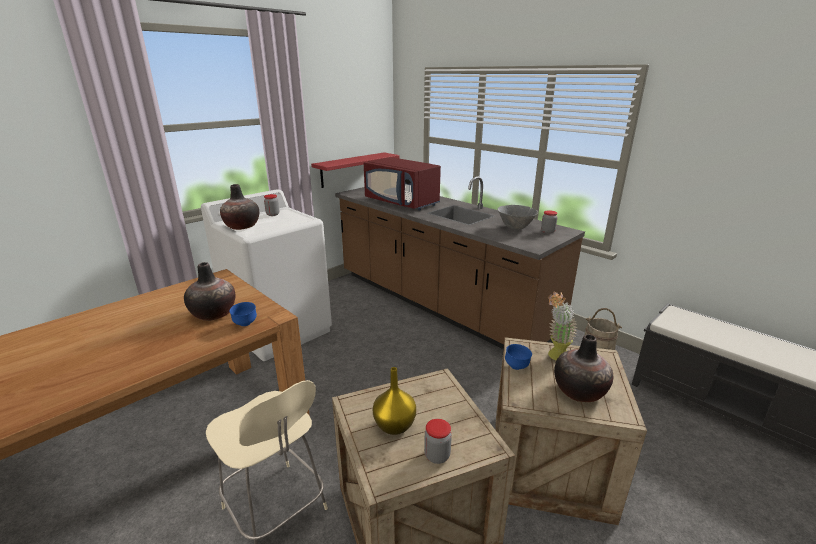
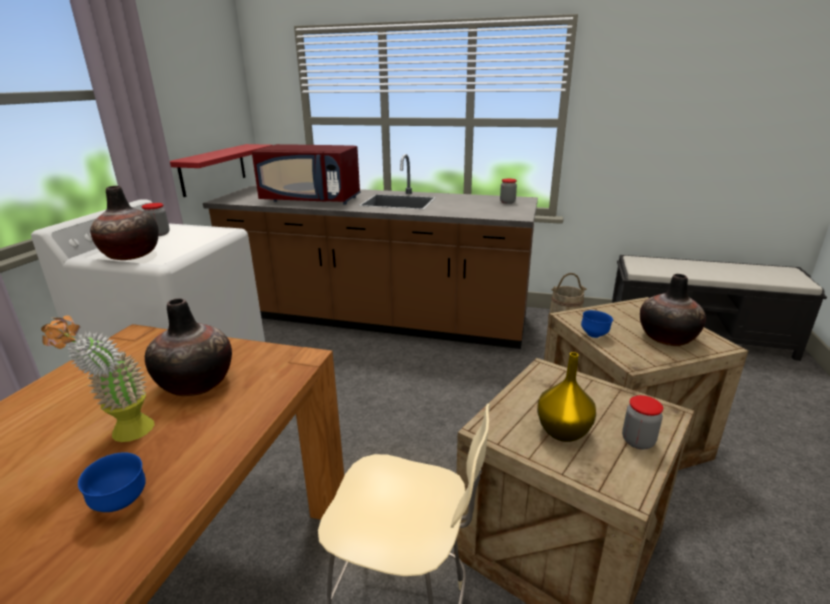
camera: 30 degrees left, 0 degrees up
blue bowl [230,302,257,326] -> blue bowl moved to [78,452,146,512]
grey bowl [497,205,538,229] -> none
potted plant [548,292,577,361] -> potted plant moved to [41,315,154,442]

